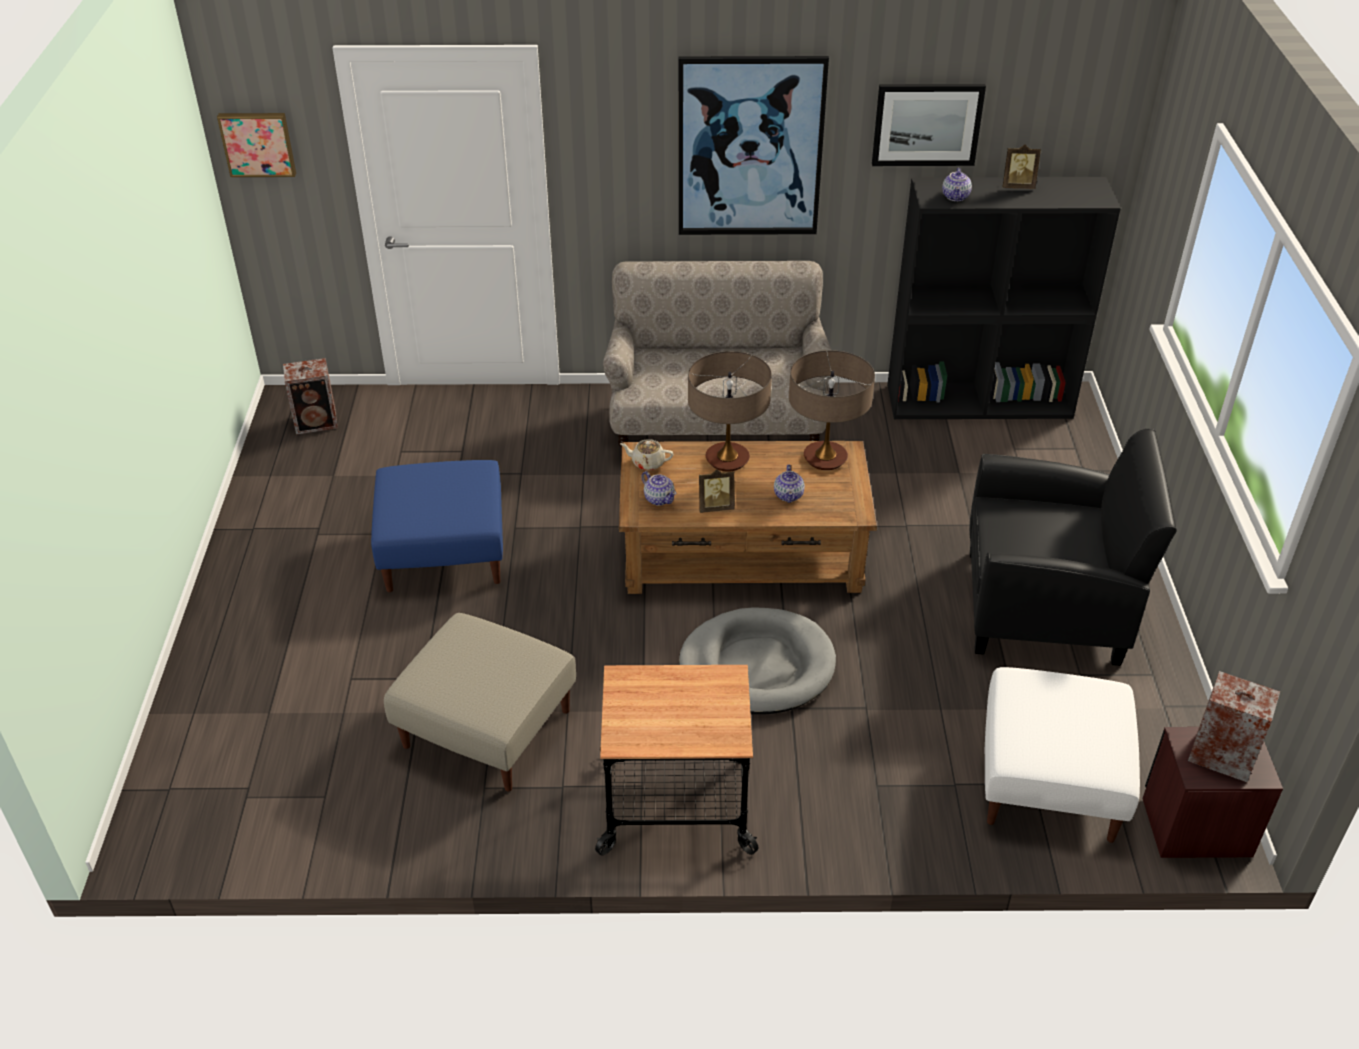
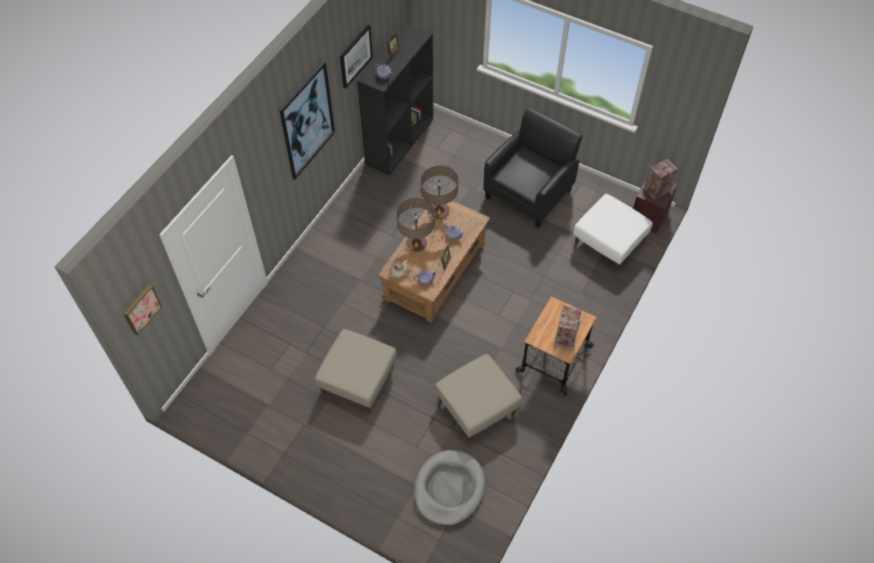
camera: 60 degrees left, 15 degrees up
speaker [283,358,338,434] -> speaker moved to [554,305,581,350]
blue ottoman [371,460,503,592] -> beige ottoman [314,329,397,413]
beige sofa [603,261,832,452] -> none
grey dog bed [679,607,836,714] -> grey dog bed moved to [414,450,486,526]

